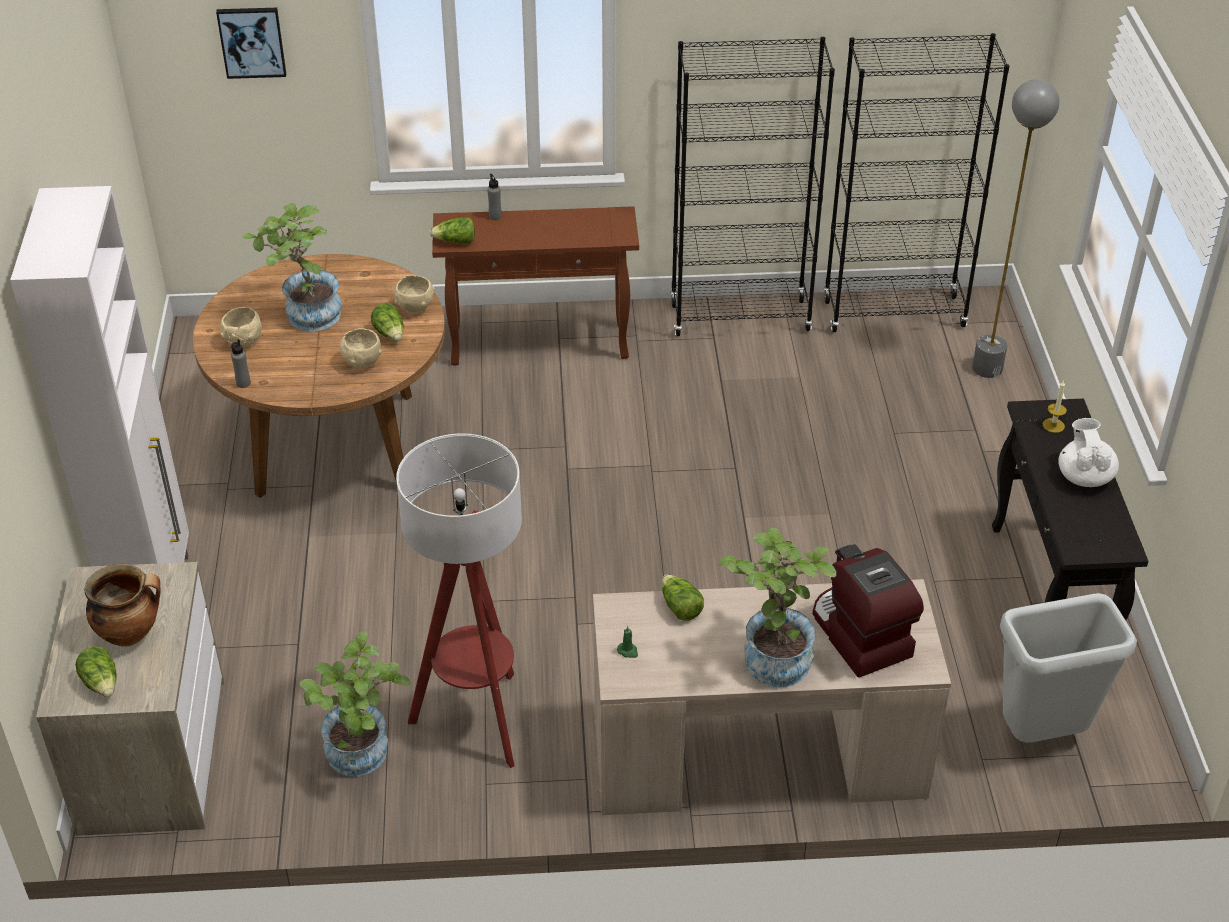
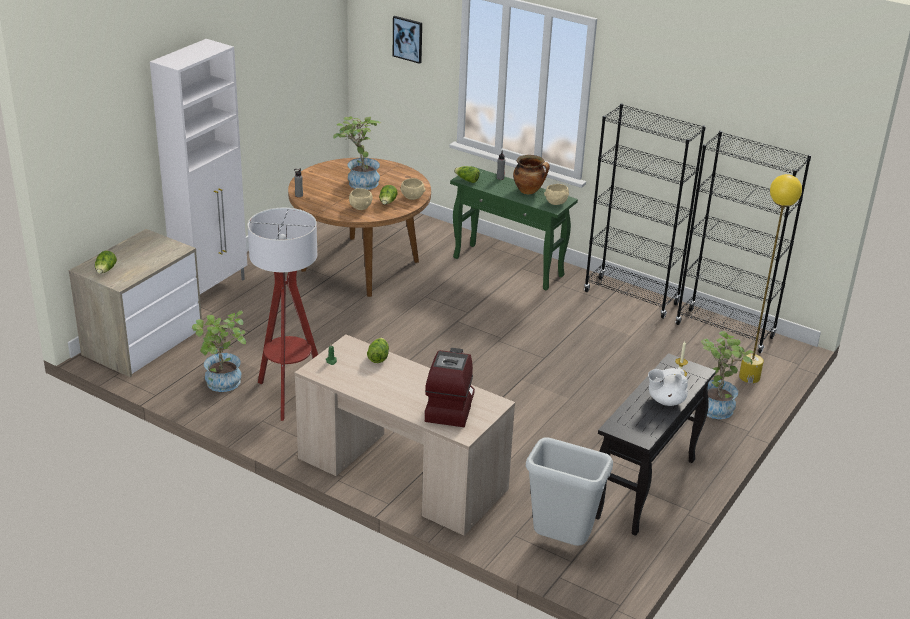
camera: 35 degrees right, 10 degrees down
cooking pot [85,564,161,646] -> cooking pot moved to [513,155,550,194]
beige bowl [220,307,262,348] -> beige bowl moved to [544,184,569,205]
brown console table [432,206,639,365] -> green console table [450,166,578,290]
potted plant [719,528,836,687] -> potted plant moved to [701,331,754,419]
grey floor lamp [972,79,1059,378] -> yellow floor lamp [739,174,802,383]
white teapot [1058,418,1119,487] -> white teapot turned 135 degrees counterclockwise [648,367,688,406]

